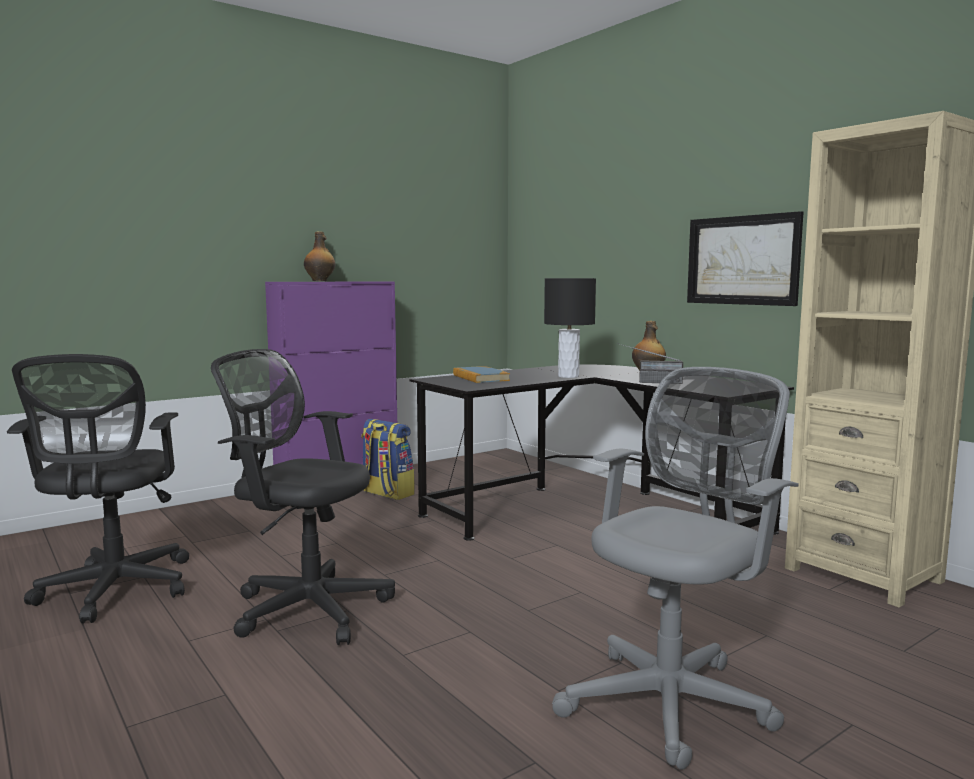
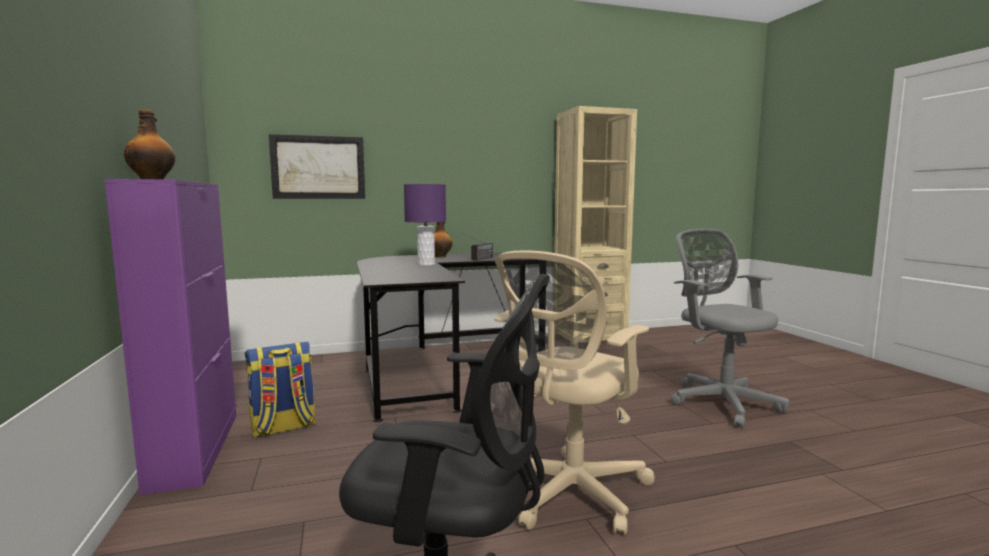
camera: 70 degrees left, 0 degrees up
black office chair [211,349,395,645] -> beige office chair [494,251,655,535]
book [453,366,510,383] -> none
black table lamp [544,278,596,378] -> purple table lamp [404,184,446,266]
picture [687,211,803,306] -> picture moved to [269,134,365,199]

